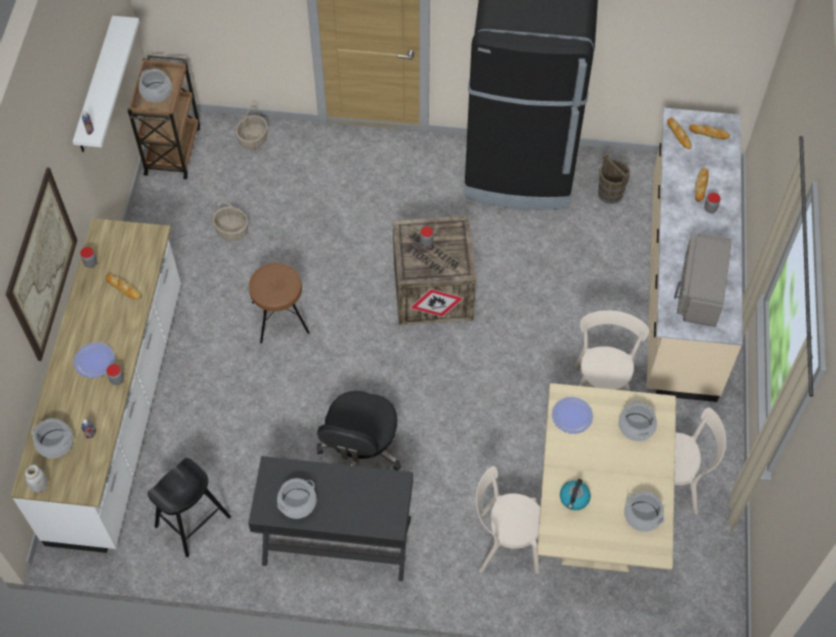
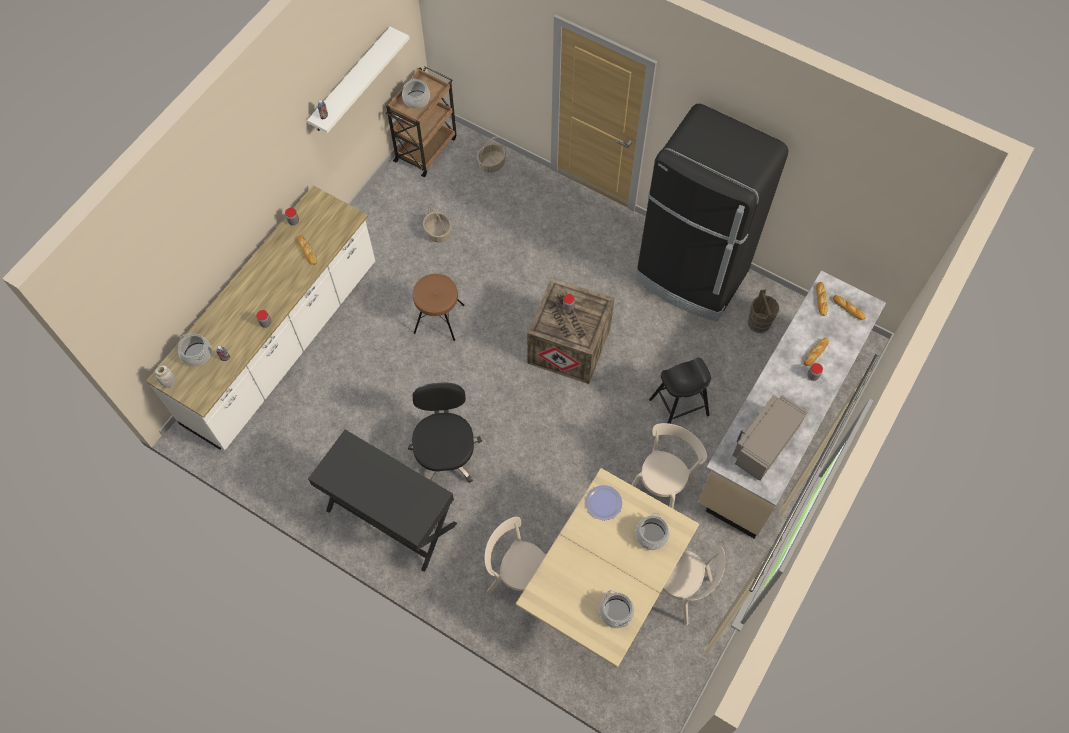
camera: 25 degrees right, 5 degrees up
picture [6,167,78,361] -> none
plate [74,342,115,378] -> none
black stool [147,458,231,557] -> black stool moved to [649,358,711,424]
cooking pot [277,478,316,519] -> none
black office chair [317,391,401,471] -> black office chair turned 135 degrees clockwise [408,383,482,483]
kettle [560,479,591,510] -> none

